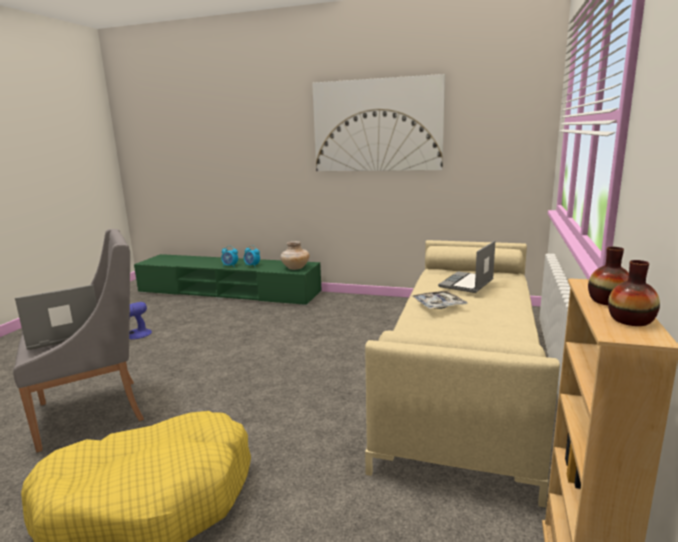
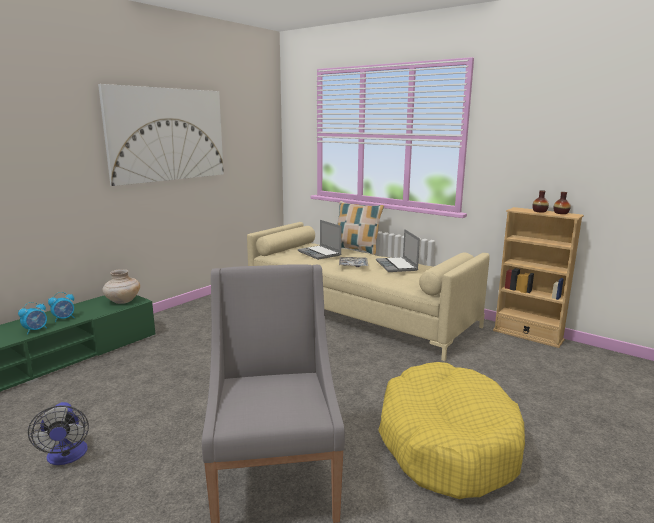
camera: 70 degrees left, 0 degrees up
laptop [15,285,97,350] -> laptop moved to [376,229,420,272]
none -> pillow [337,201,384,255]

